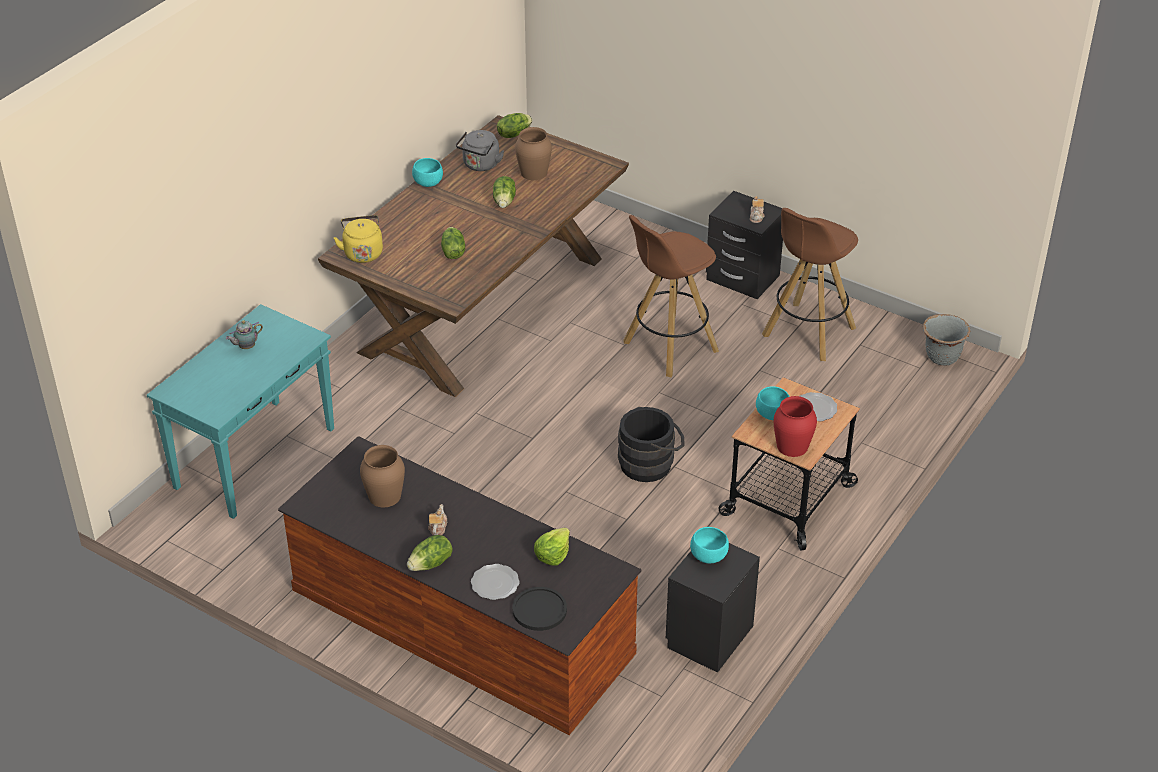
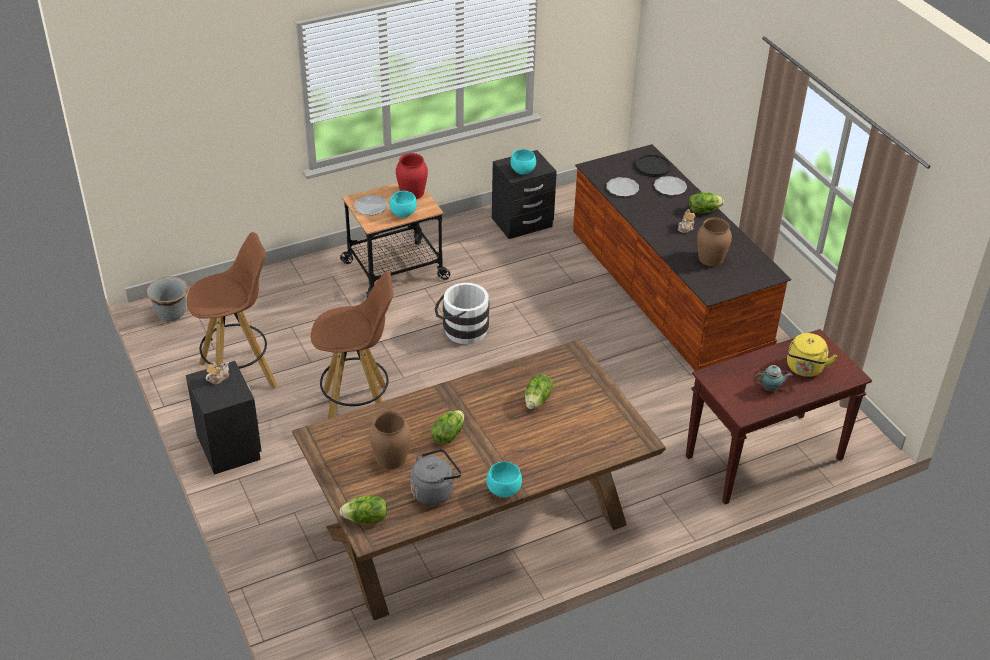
camera: 150 degrees left, 0 degrees up
turquoise console table [147,304,334,519] -> brown console table [686,329,872,504]
yellow kettle [334,215,383,263] -> yellow kettle moved to [787,333,837,377]
lettuce [534,528,570,565] -> plate [606,177,639,197]
black bucket [618,407,685,482] -> white bucket [435,282,489,344]

